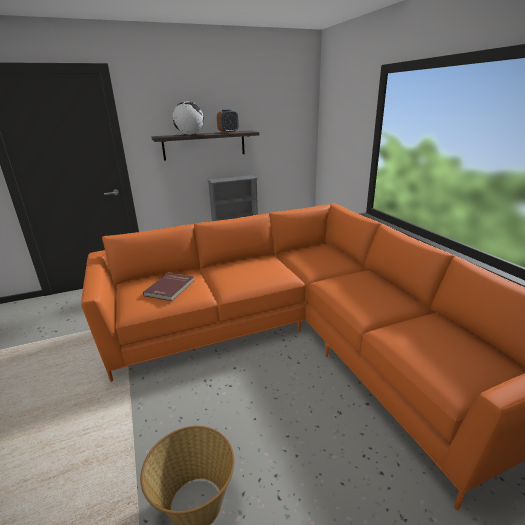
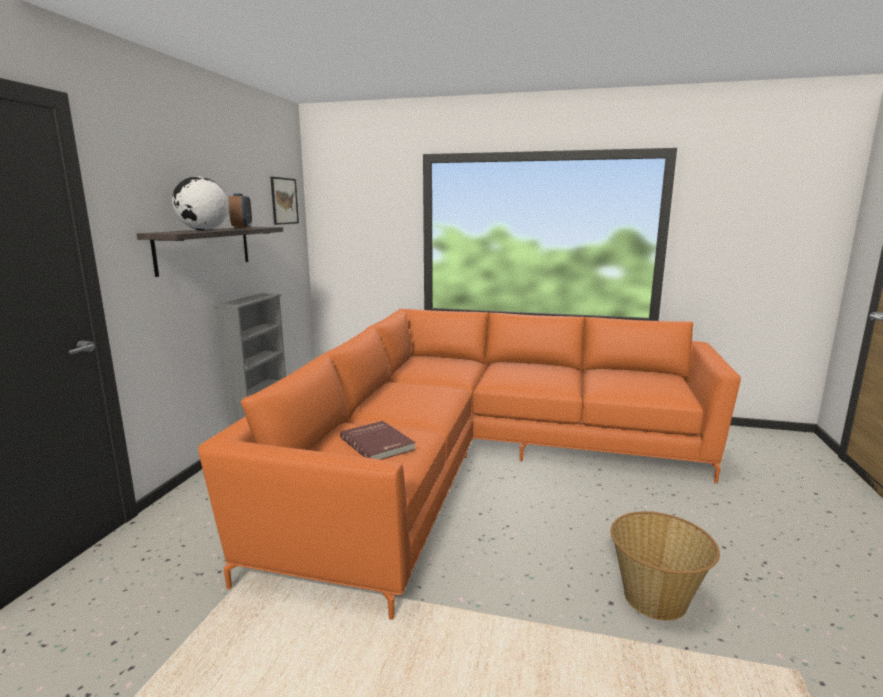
camera: 55 degrees left, 10 degrees down
none -> picture [270,177,299,225]

